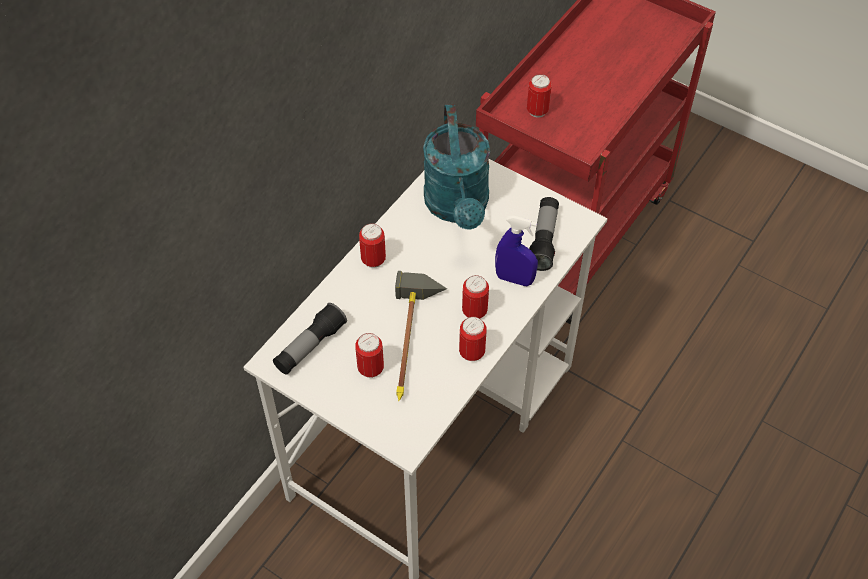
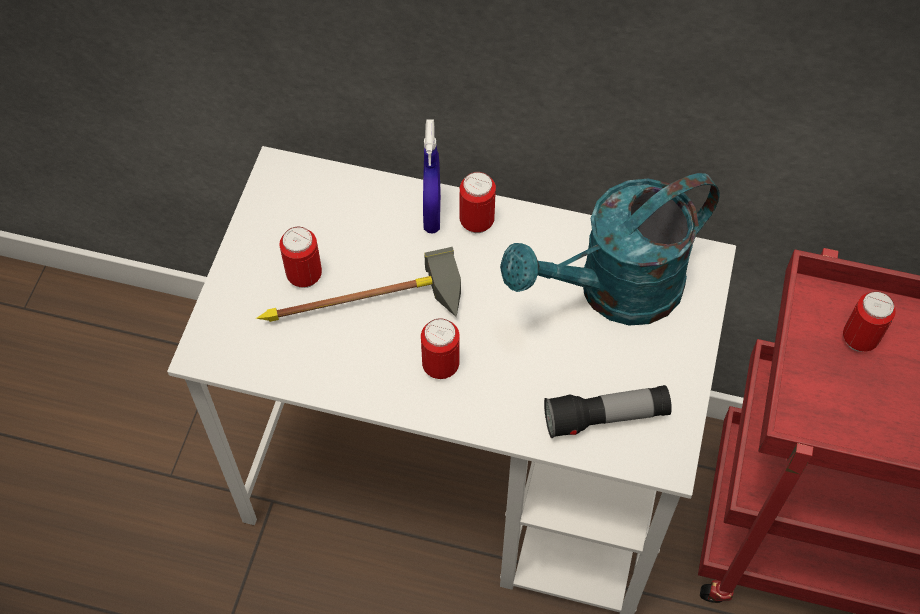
camera: 70 degrees right, 5 degrees up
flashlight [273,303,347,375] -> none
can [459,317,487,361] -> none
blue spray bottle [495,216,538,286] -> blue spray bottle moved to [423,119,441,234]

